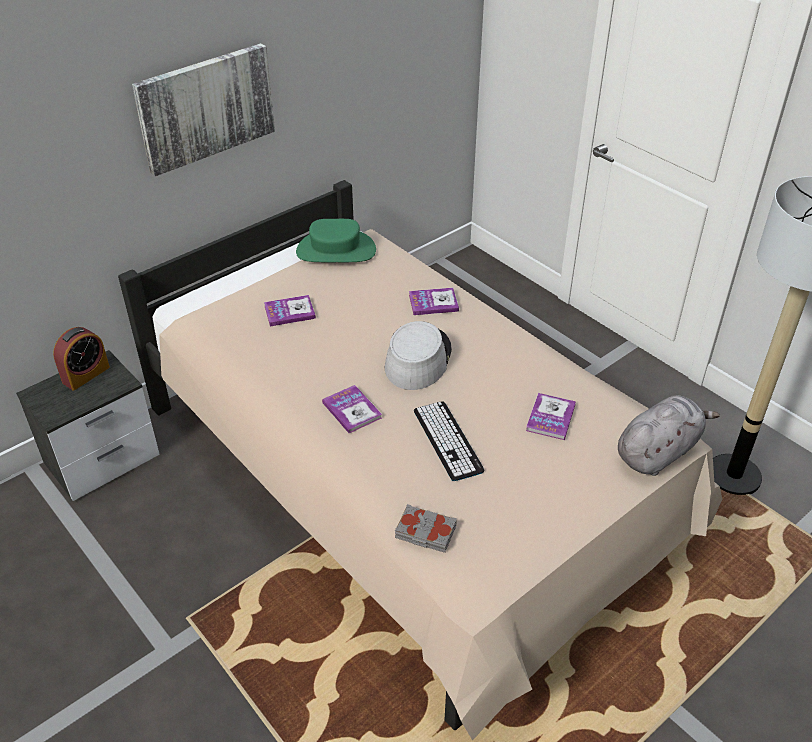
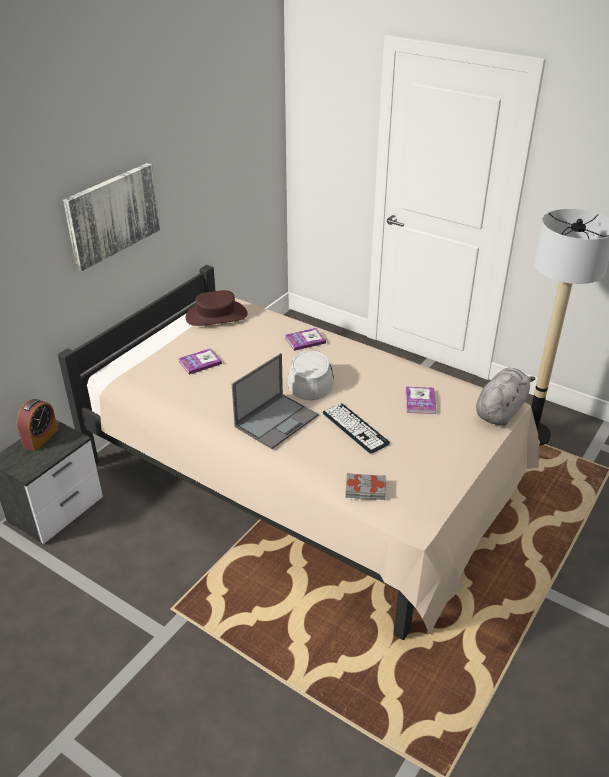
camera: 15 degrees left, 5 degrees down
green hat [296,219,376,262] -> brown hat [186,290,248,326]
book [322,385,382,433] -> laptop [232,353,319,449]

